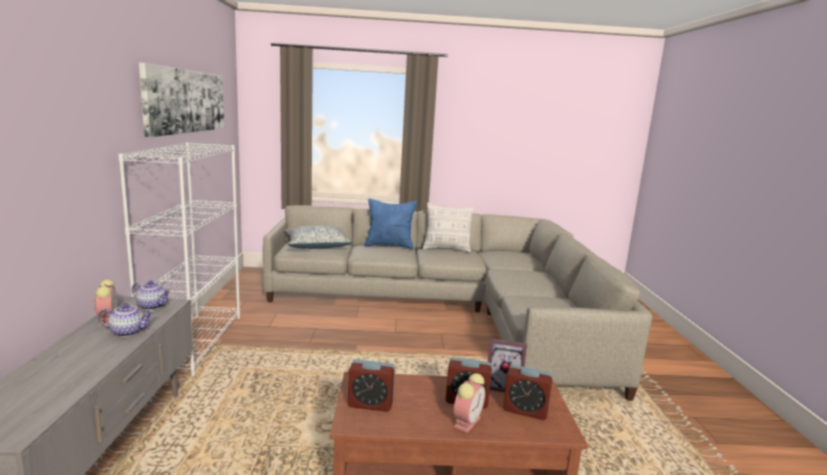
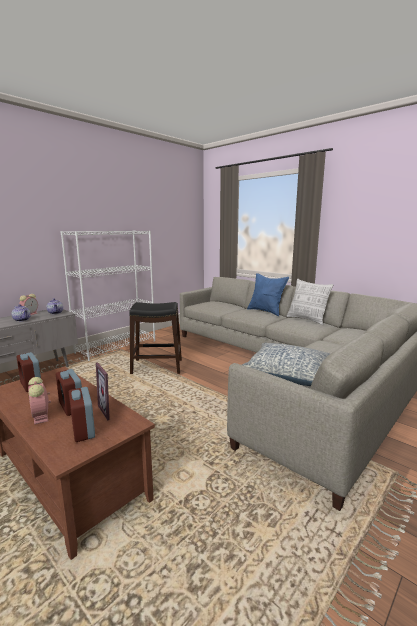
camera: 45 degrees right, 0 degrees up
picture [139,63,224,137] -> none
pillow [285,225,352,249] -> pillow moved to [242,343,331,386]
alarm clock [454,373,485,433] -> alarm clock turned 75 degrees clockwise [28,377,51,425]
none -> black stool [129,302,182,374]

